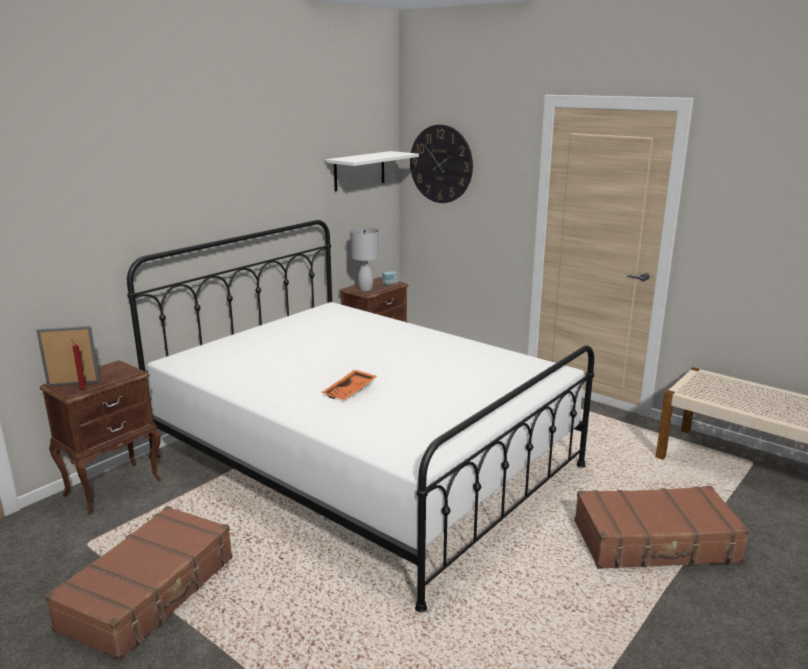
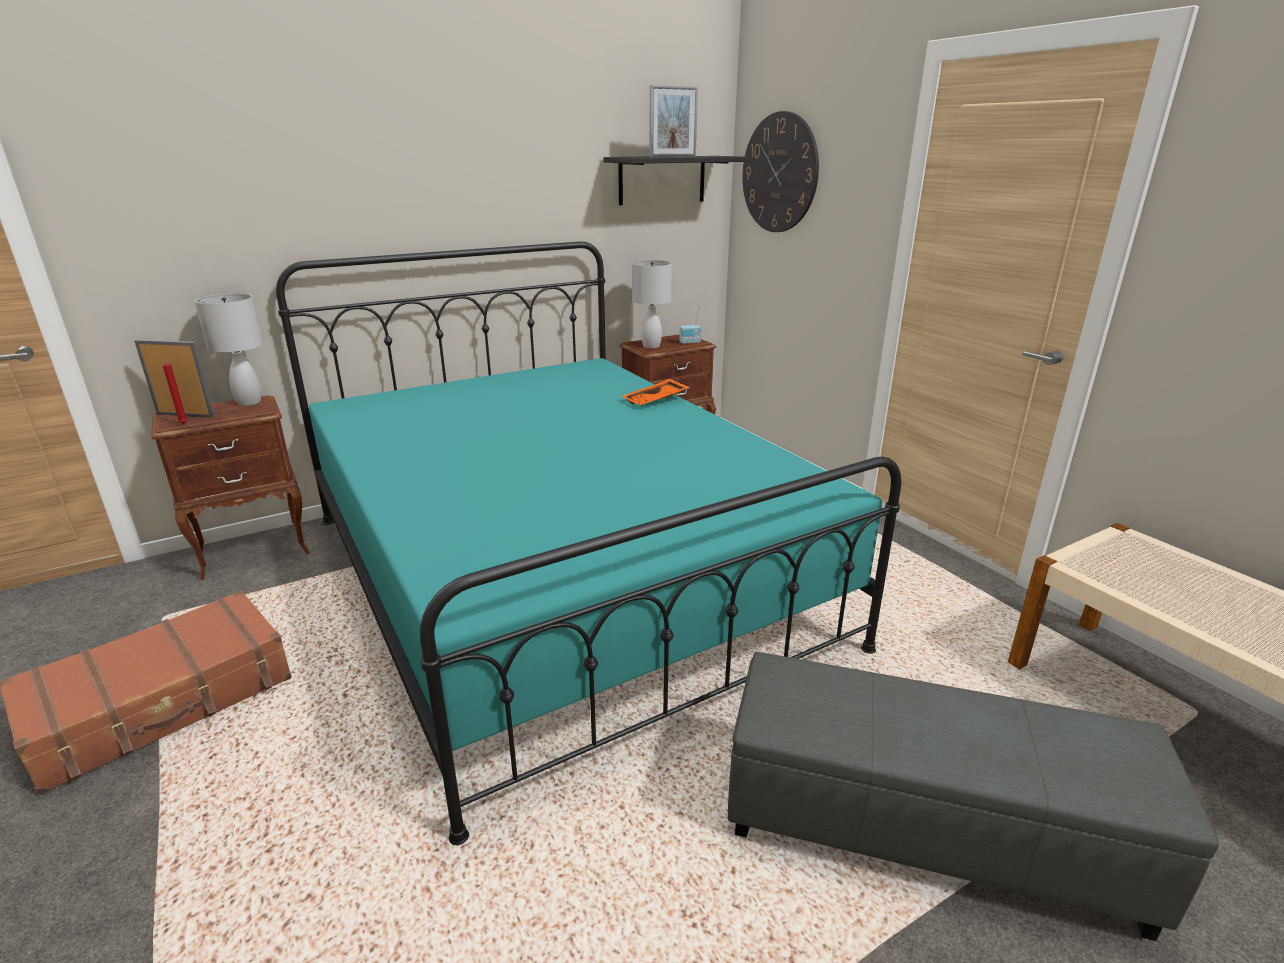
camera: 20 degrees right, 5 degrees up
white bed [127,220,594,612] -> turquoise bed [276,241,901,845]
orange tray [321,370,377,400] -> orange tray moved to [621,379,689,405]
white shelf [325,151,419,191] -> black shelf [603,156,749,205]
brown suitcase [574,486,750,569] -> grey ottoman [728,652,1219,941]
none -> white table lamp [194,294,263,406]
none -> picture frame [649,85,698,157]

